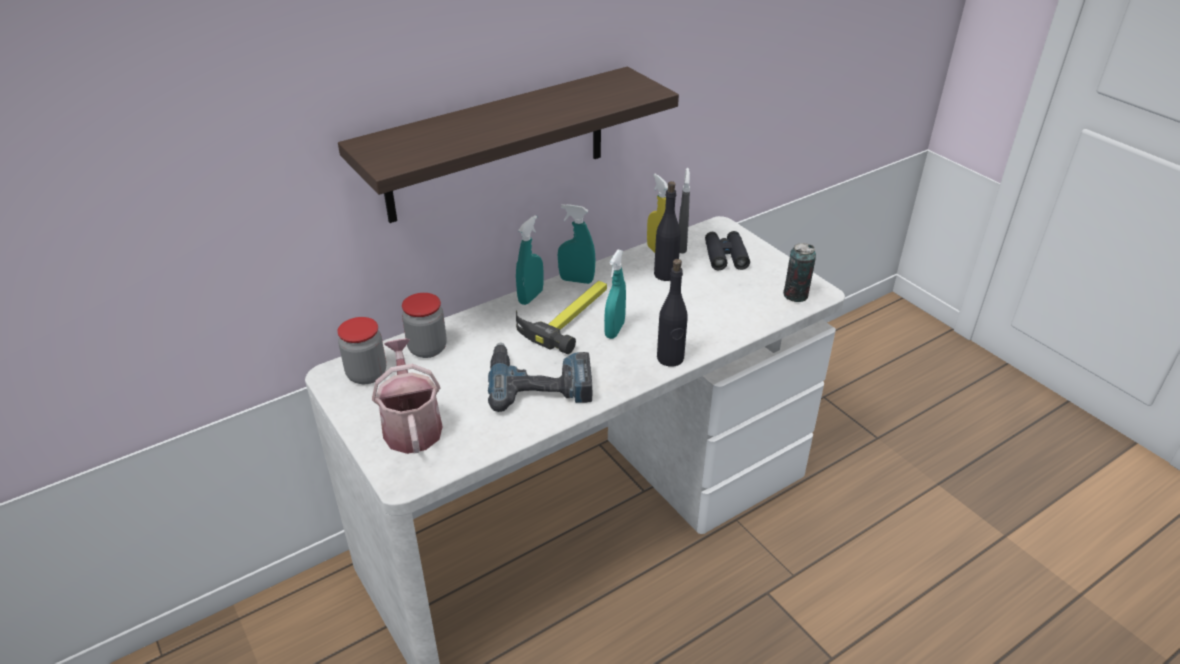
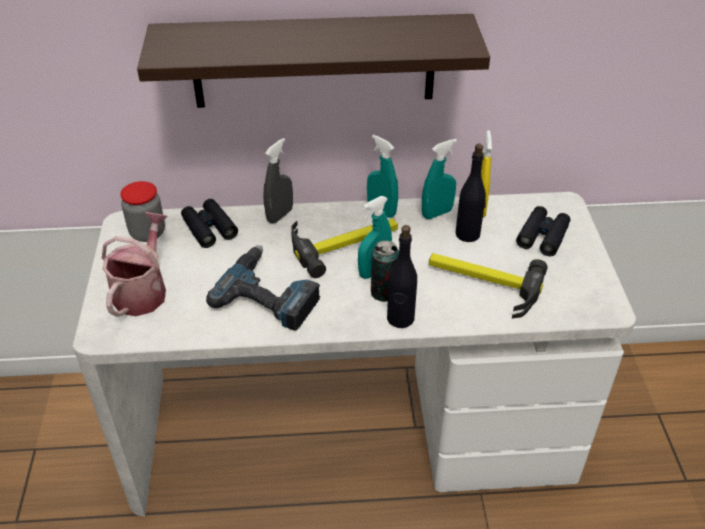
camera: 30 degrees right, 5 degrees up
jar [402,293,447,358] -> black binoculars [181,199,238,248]
turquoise spray bottle [516,215,544,305] -> turquoise spray bottle moved to [422,139,457,219]
grey spray bottle [679,168,690,254] -> grey spray bottle moved to [263,138,293,224]
can [783,243,816,302] -> can moved to [371,240,399,302]
none -> hammer [429,253,548,318]

